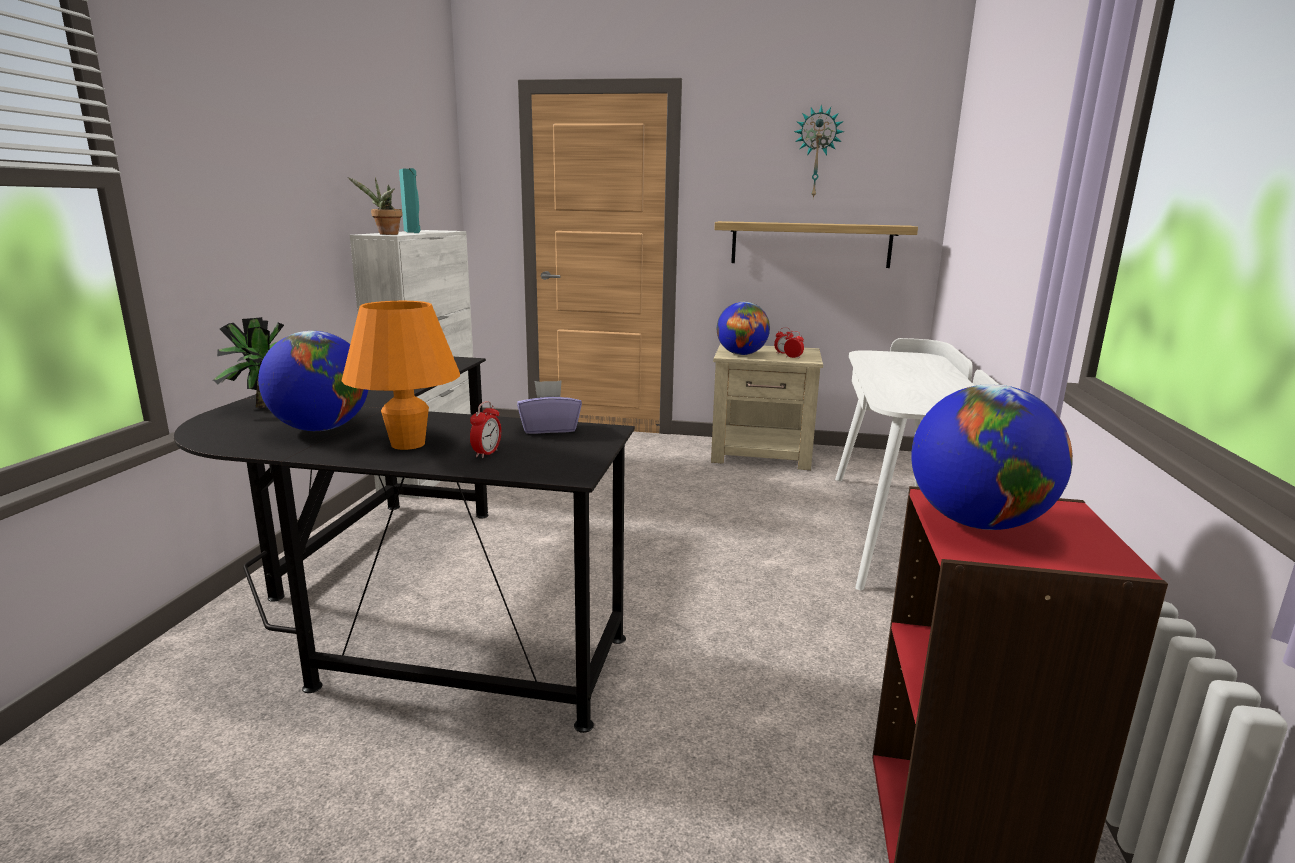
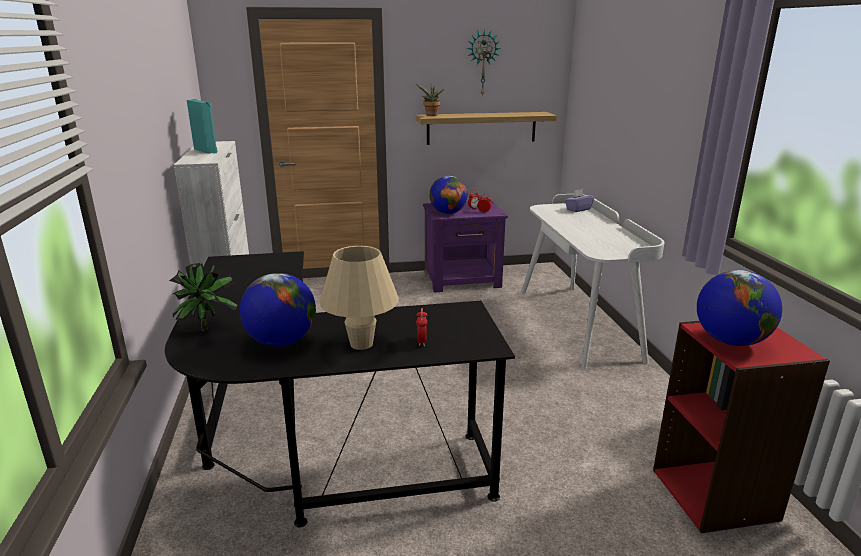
camera: 20 degrees left, 5 degrees up
orange table lamp [342,301,460,450] -> beige table lamp [320,246,399,350]
potted plant [348,177,402,235] -> potted plant moved to [416,84,444,116]
purple tissue box [517,380,582,434] -> purple tissue box moved to [565,189,594,212]
beige nightstand [711,344,823,470] -> purple nightstand [423,200,508,293]

